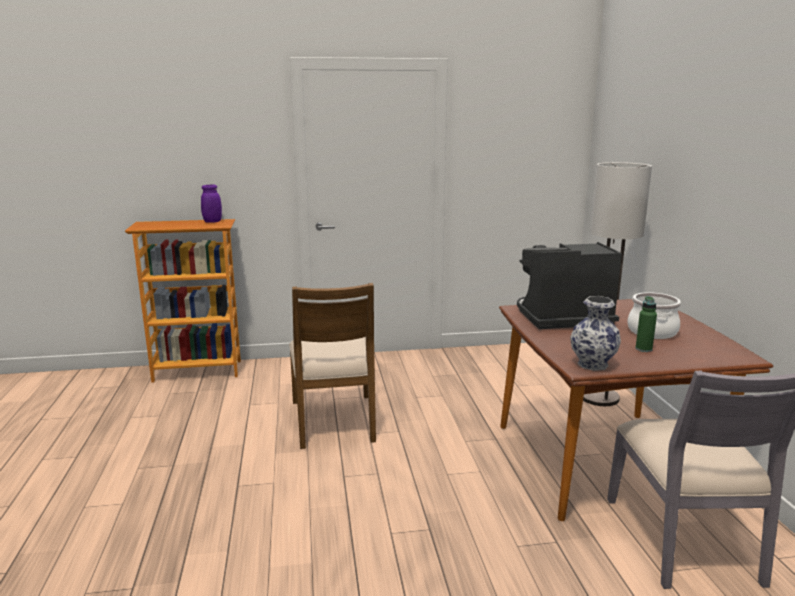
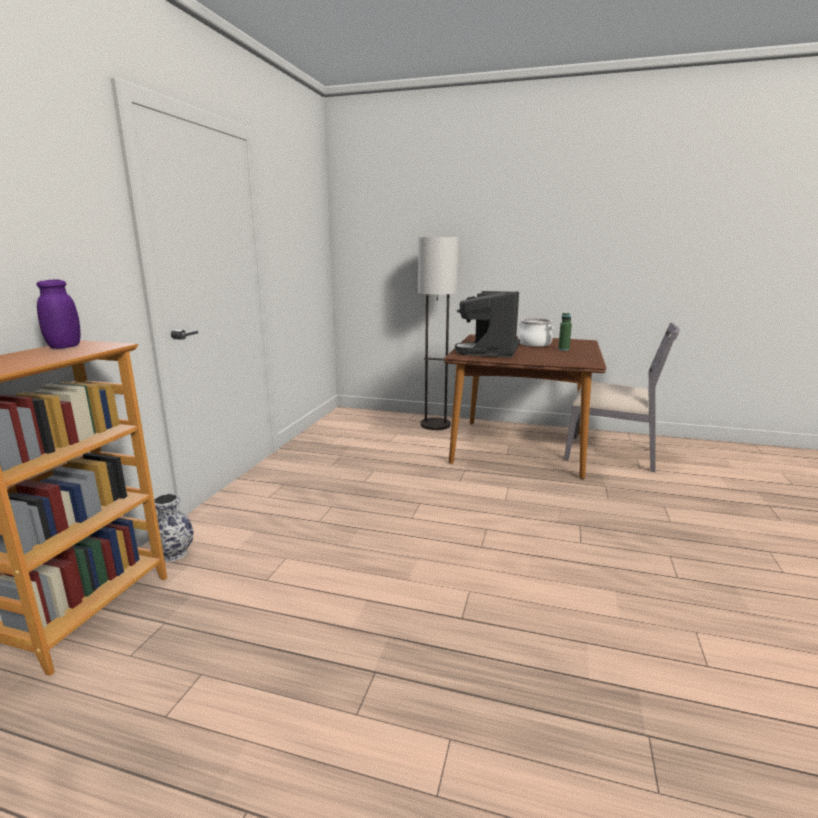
camera: 65 degrees left, 0 degrees up
brown chair [289,283,376,449] -> none
vase [570,296,621,371] -> vase moved to [148,494,194,562]

